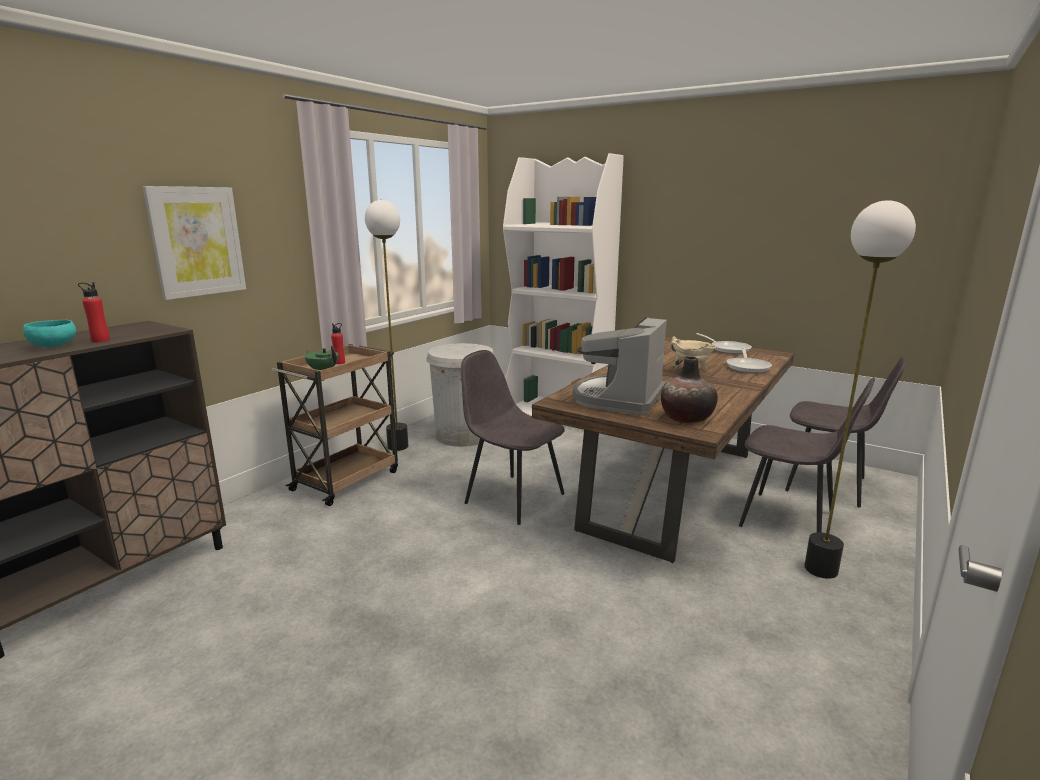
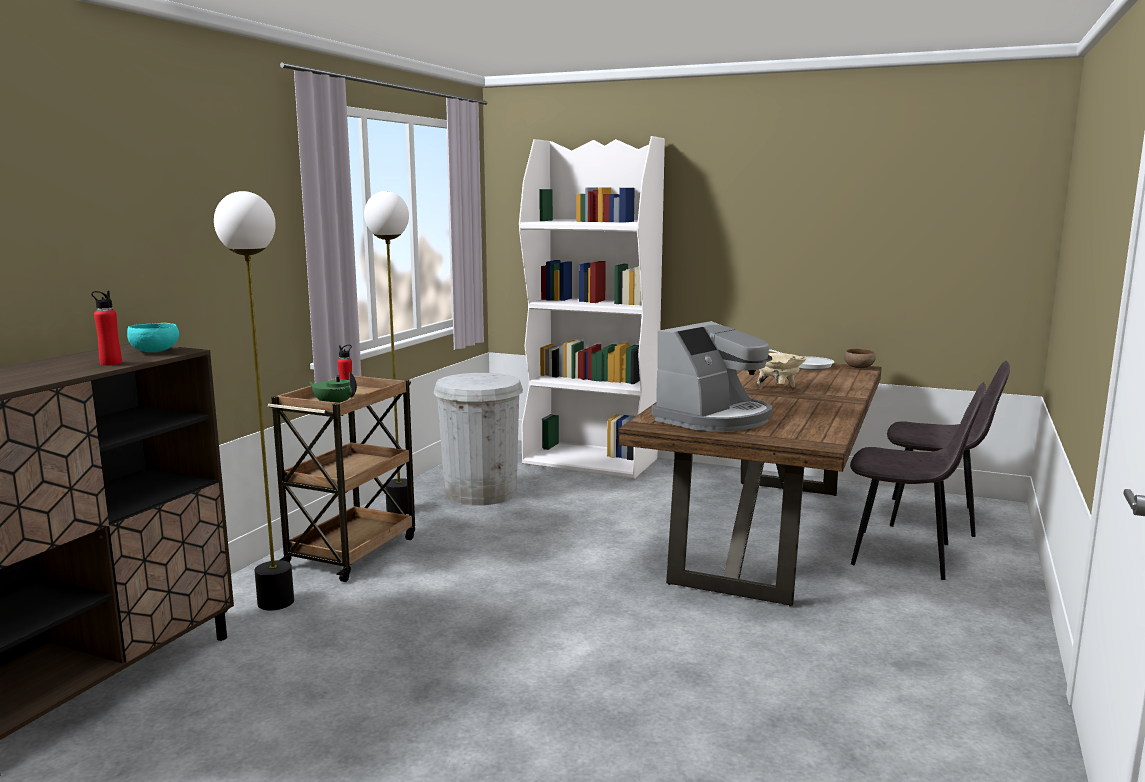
camera: 10 degrees left, 5 degrees down
turquoise bowl [23,320,76,347] -> turquoise bowl moved to [127,323,179,353]
picture [142,186,246,300] -> none
grey chair [461,350,565,525] -> none
coffee machine [572,317,667,415] -> coffee machine turned 150 degrees counterclockwise [652,321,772,432]
vase [661,357,718,423] -> none
frying pan [727,347,772,373] -> none
floor lamp [804,200,916,579] -> floor lamp moved to [214,191,294,611]
none -> brown bowl [844,349,876,368]

